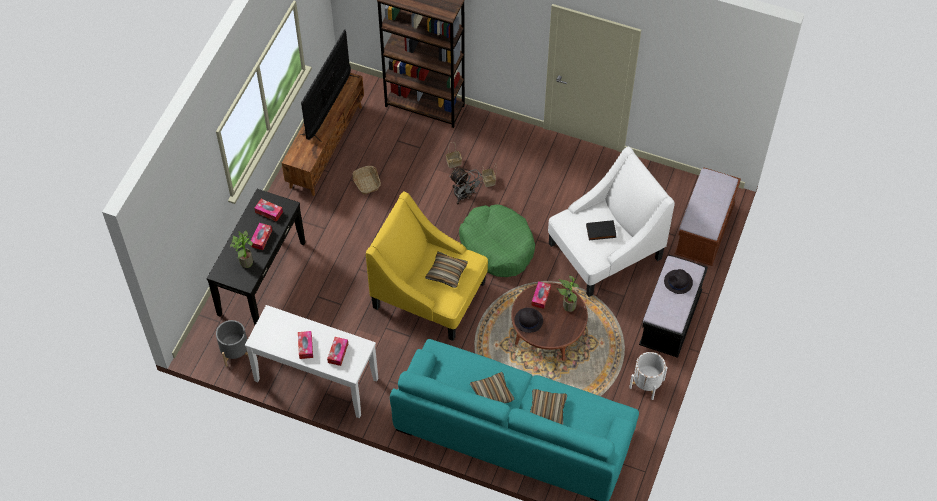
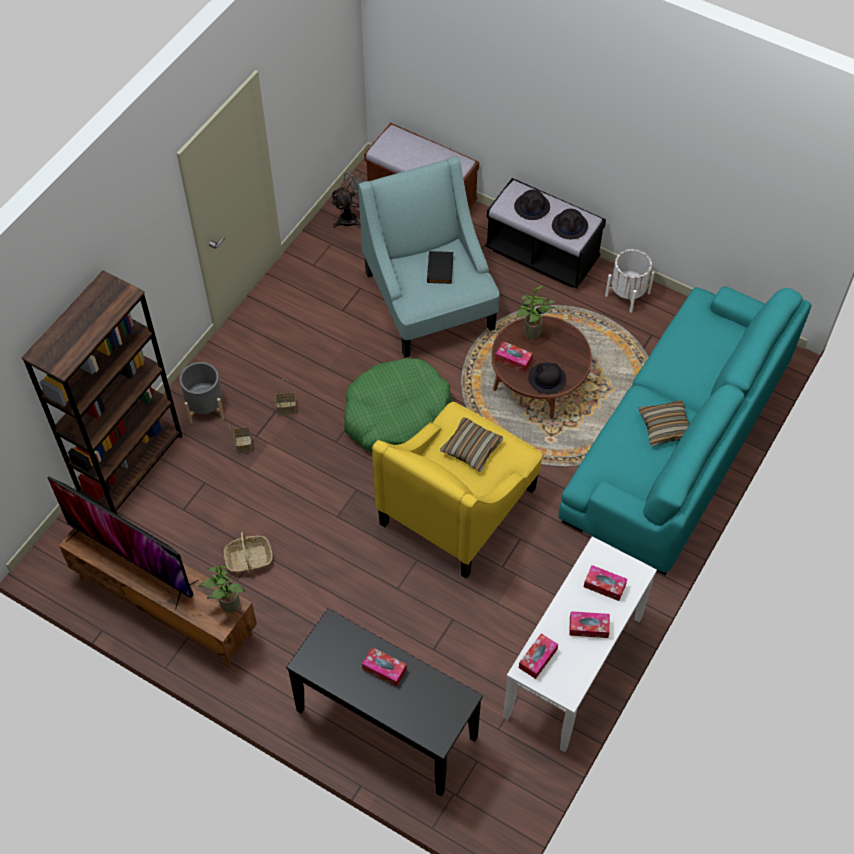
camera: 80 degrees left, 0 degrees up
grey planter [216,320,249,367] -> grey planter moved to [180,362,224,424]
potted plant [230,230,253,268] -> potted plant moved to [198,565,246,613]
tissue box [254,199,283,222] -> tissue box moved to [519,633,558,679]
grey fan [449,167,484,204] -> grey fan moved to [330,170,367,228]
pillow [530,389,567,425] -> none
white armchair [548,146,675,297] -> turquoise armchair [358,156,500,358]
none -> black hat [552,209,588,239]

